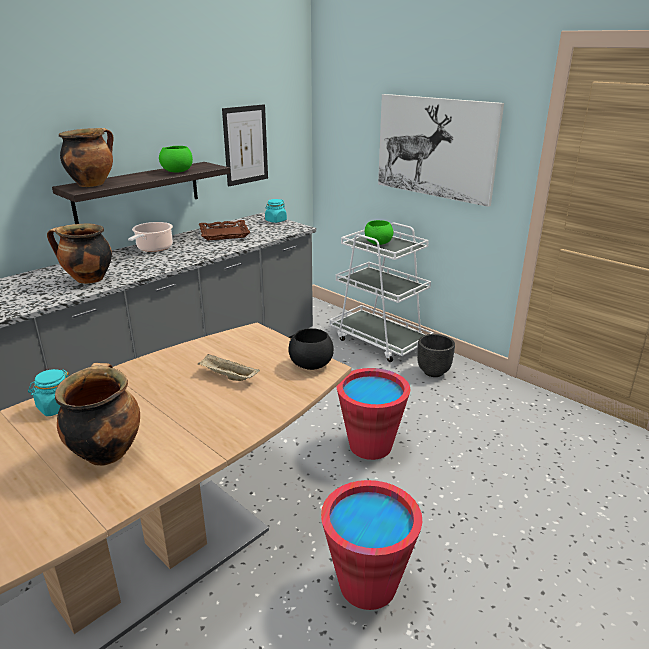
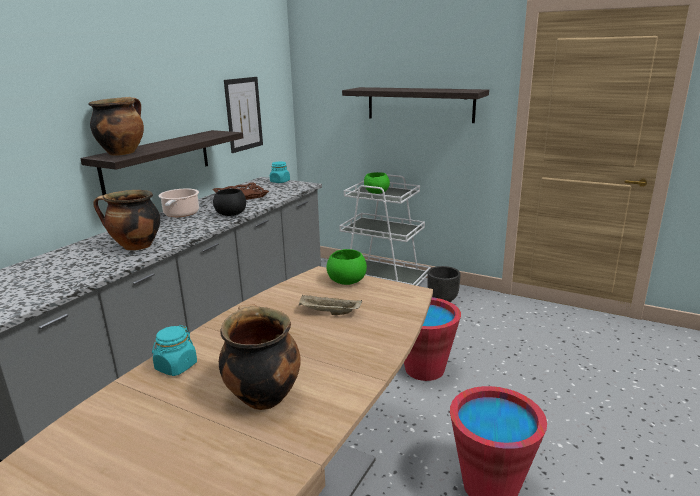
camera: 15 degrees left, 5 degrees down
green bowl [159,146,193,172] -> green bowl moved to [326,249,367,285]
black bowl [288,328,334,370] -> black bowl moved to [213,189,246,216]
picture [378,94,504,207] -> shelf [342,87,489,123]

